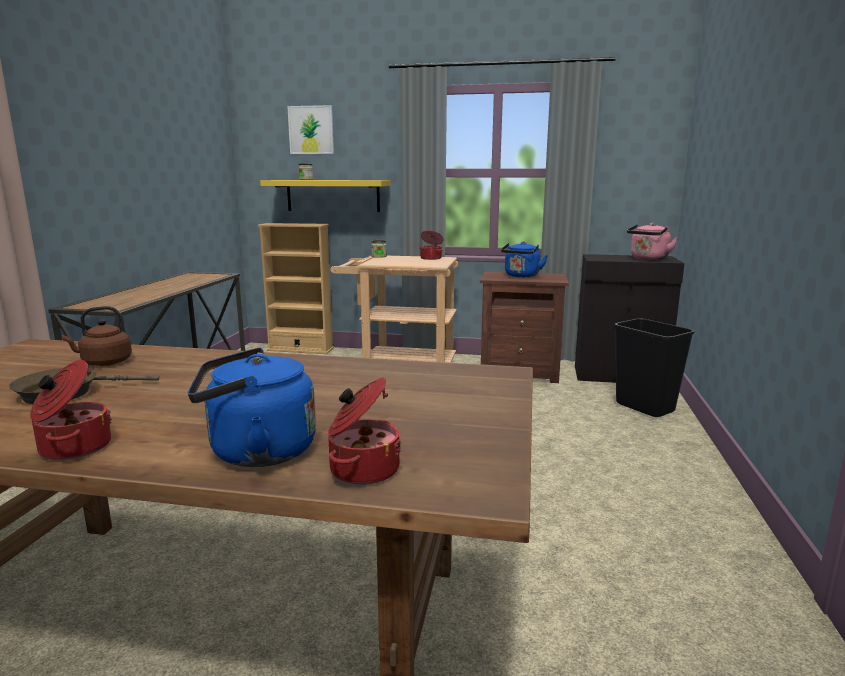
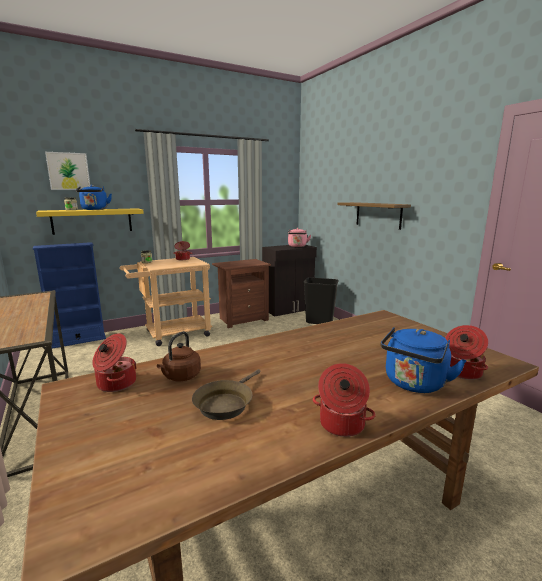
camera: 40 degrees left, 0 degrees up
beige bookcase [258,223,334,354] -> blue bookcase [32,242,106,349]
blue kettle [501,242,548,277] -> blue kettle moved to [76,185,112,210]
none -> cooking pot [92,333,137,392]
none -> shelf [337,202,411,230]

